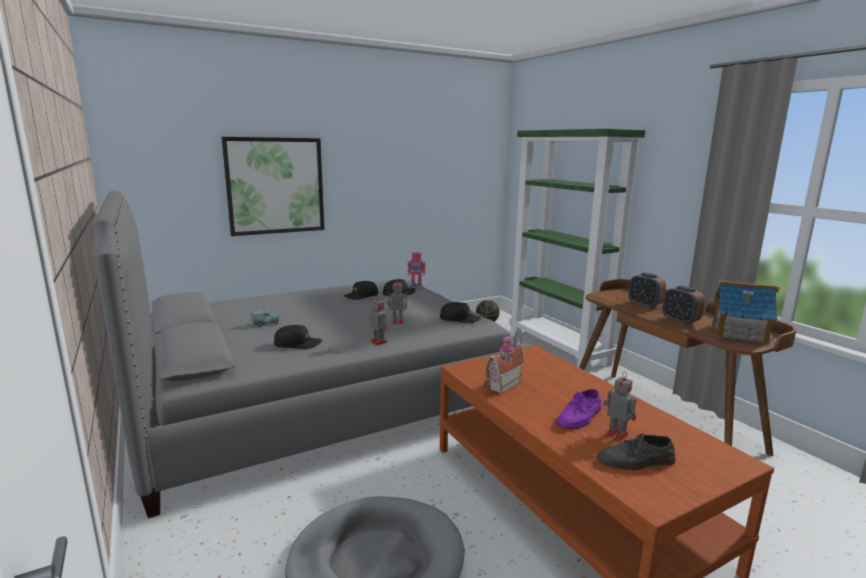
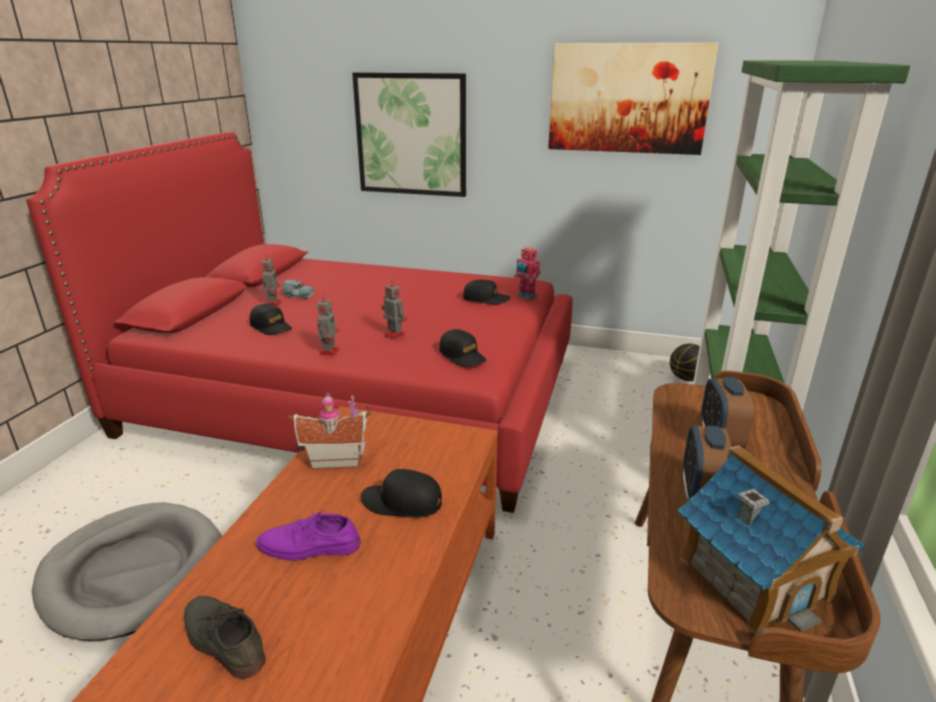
camera: 45 degrees right, 10 degrees up
grey bed [93,191,531,518] -> red bed [26,132,572,513]
black cap [344,281,379,300] -> black cap moved to [361,469,442,518]
toy robot [603,372,636,441] -> toy robot moved to [261,254,282,306]
none -> picture [548,43,718,155]

